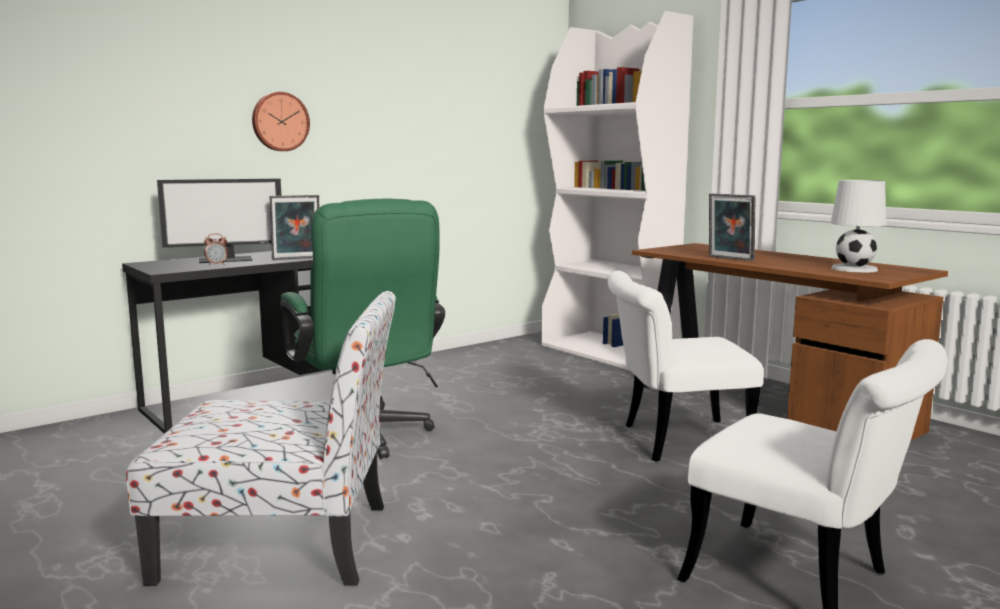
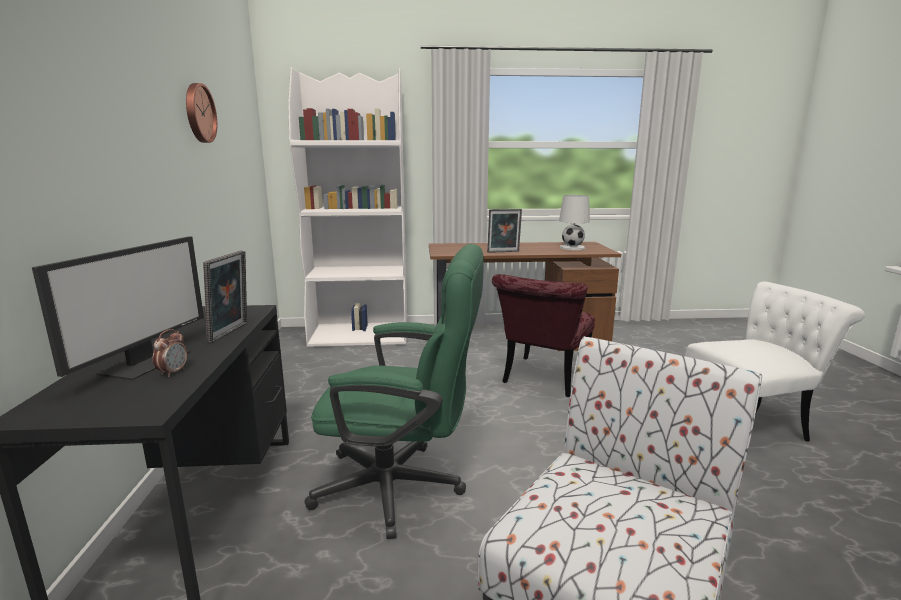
camera: 55 degrees left, 5 degrees up
wall clock [252,92,310,151] -> wall clock moved to [186,83,217,143]
white chair [608,271,763,462] -> red chair [492,274,595,397]

